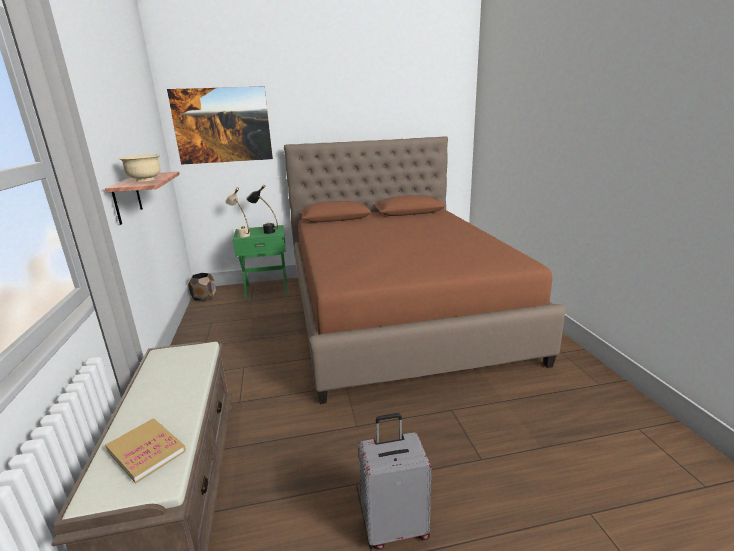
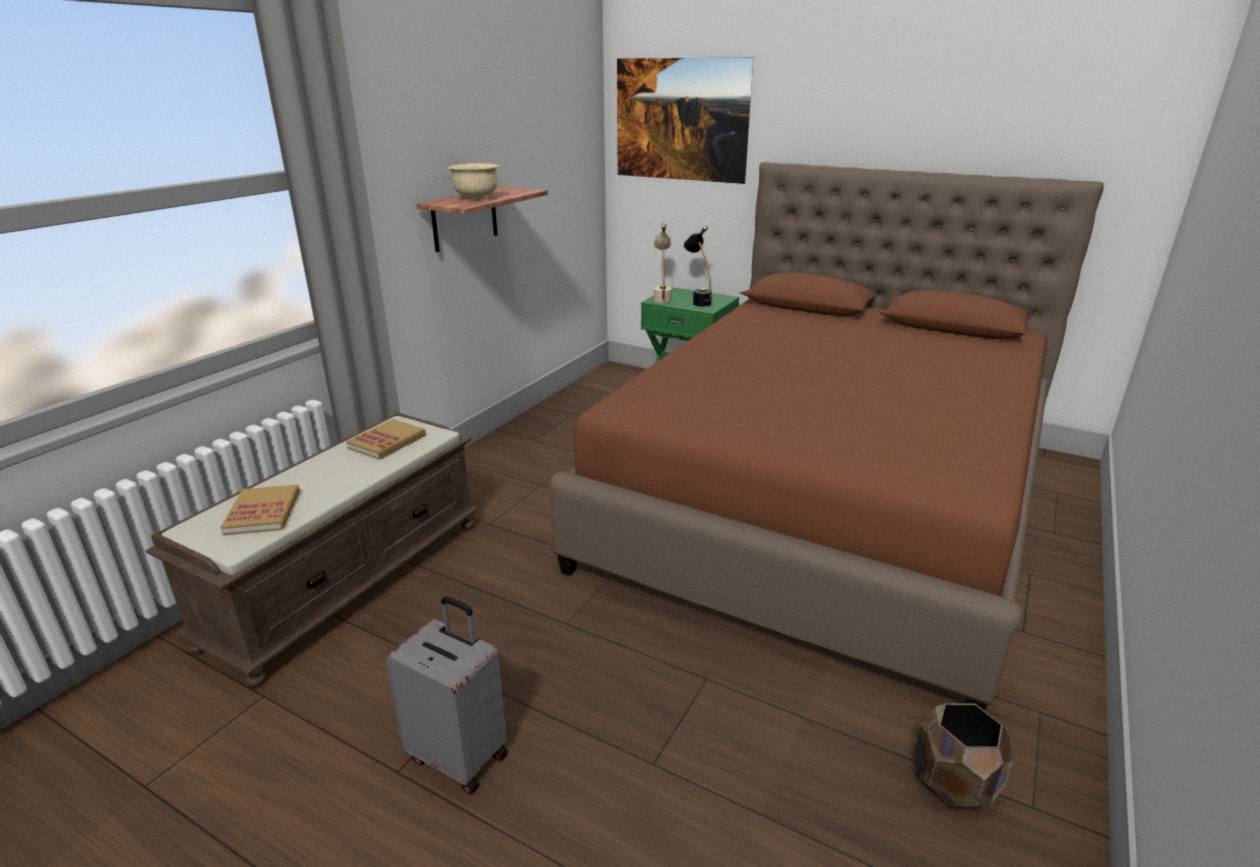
camera: 40 degrees right, 5 degrees up
brown planter [188,273,216,302] -> brown planter moved to [914,704,1014,808]
none -> book [346,419,426,460]

